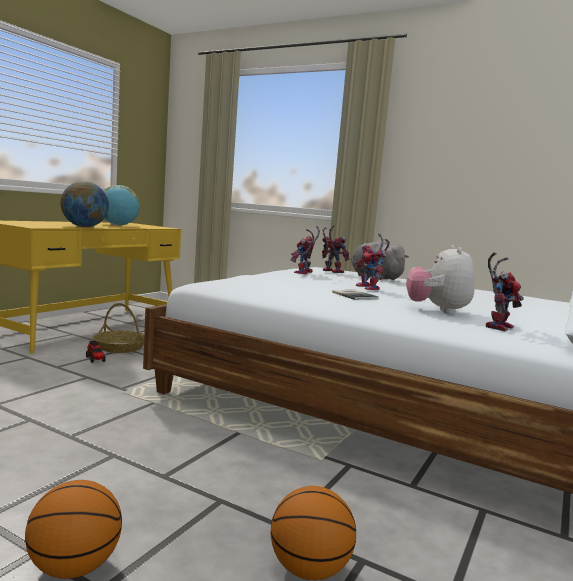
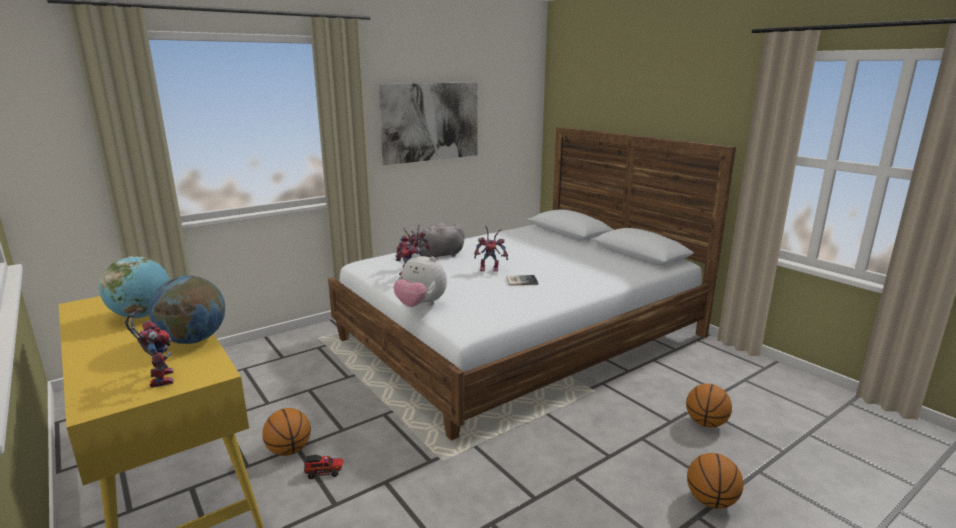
camera: 65 degrees left, 10 degrees up
basket [93,303,144,353] -> basketball [262,408,311,456]
plush toy [406,245,475,314] -> plush toy moved to [394,253,447,307]
toy robot [486,252,524,331] -> toy robot moved to [125,308,173,388]
none -> picture [378,82,478,165]

